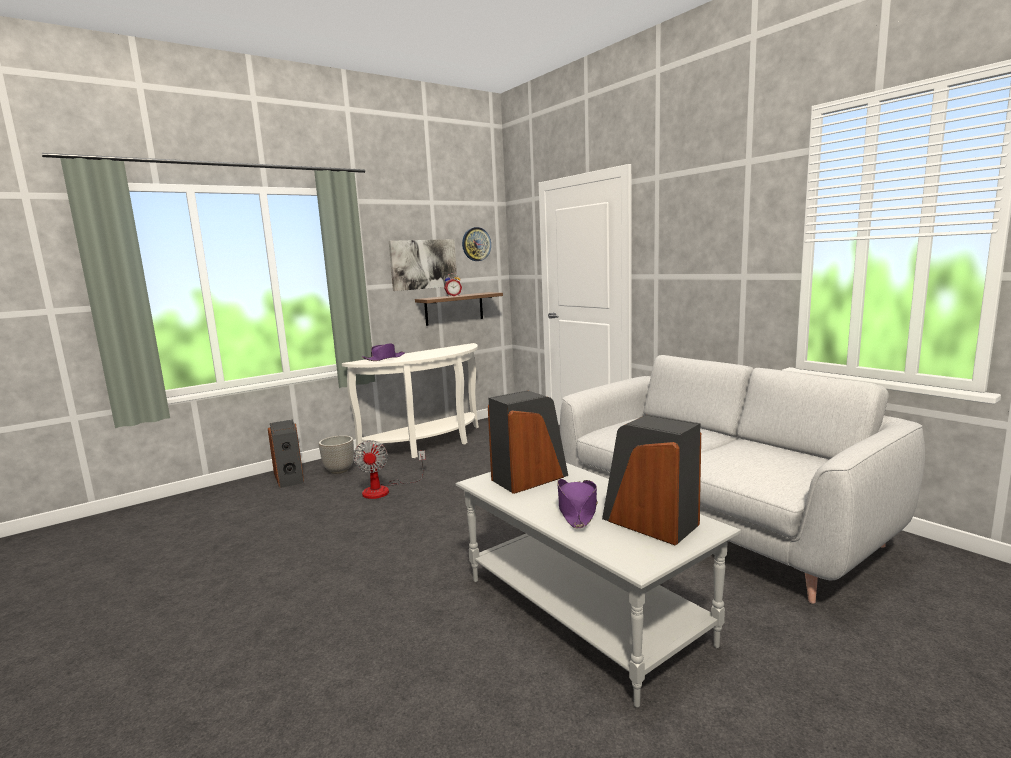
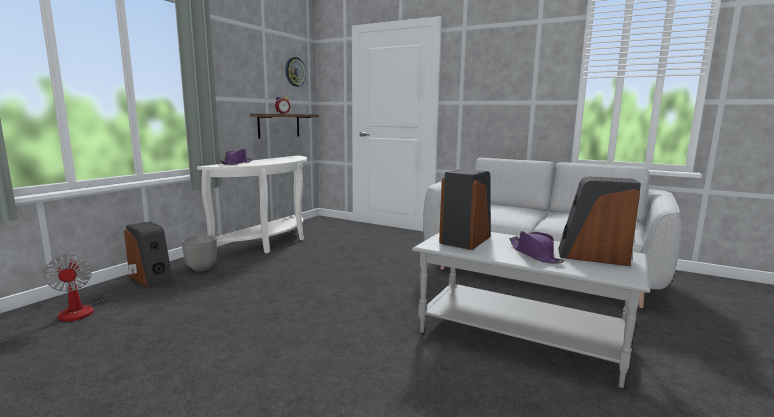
camera: 25 degrees left, 0 degrees up
fan [353,440,425,499] -> fan moved to [43,255,137,321]
picture [389,239,457,291] -> none

